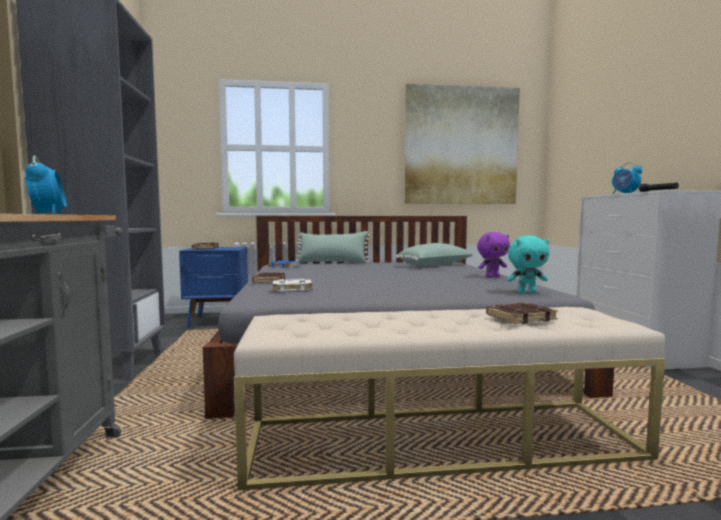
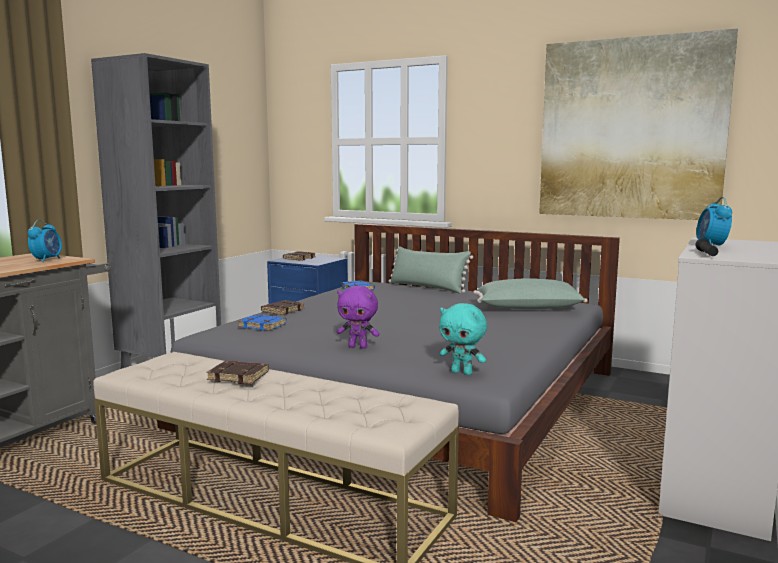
camera: 35 degrees right, 5 degrees up
white book [273,279,312,292] -> blue book [238,314,287,331]
purple plush toy [477,232,510,278] -> purple plush toy moved to [337,286,379,349]
brown book [486,303,558,324] -> brown book moved to [207,361,269,384]

